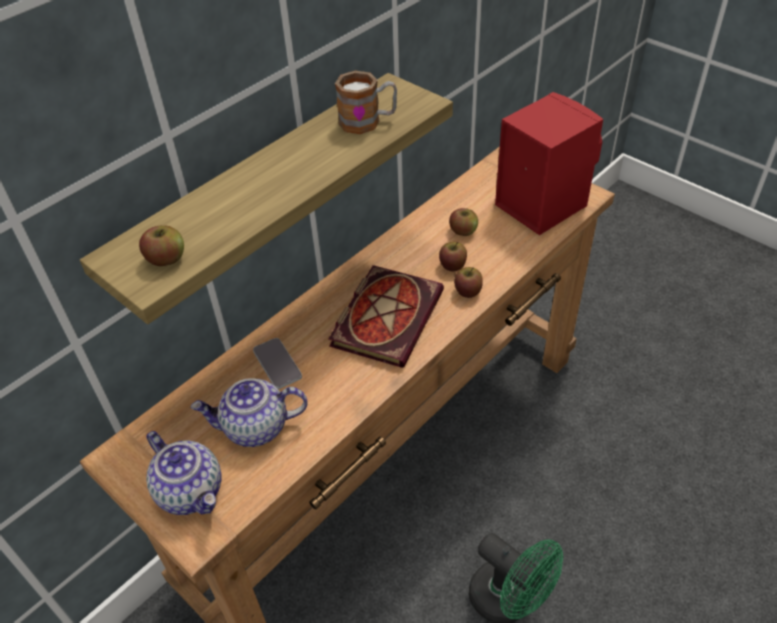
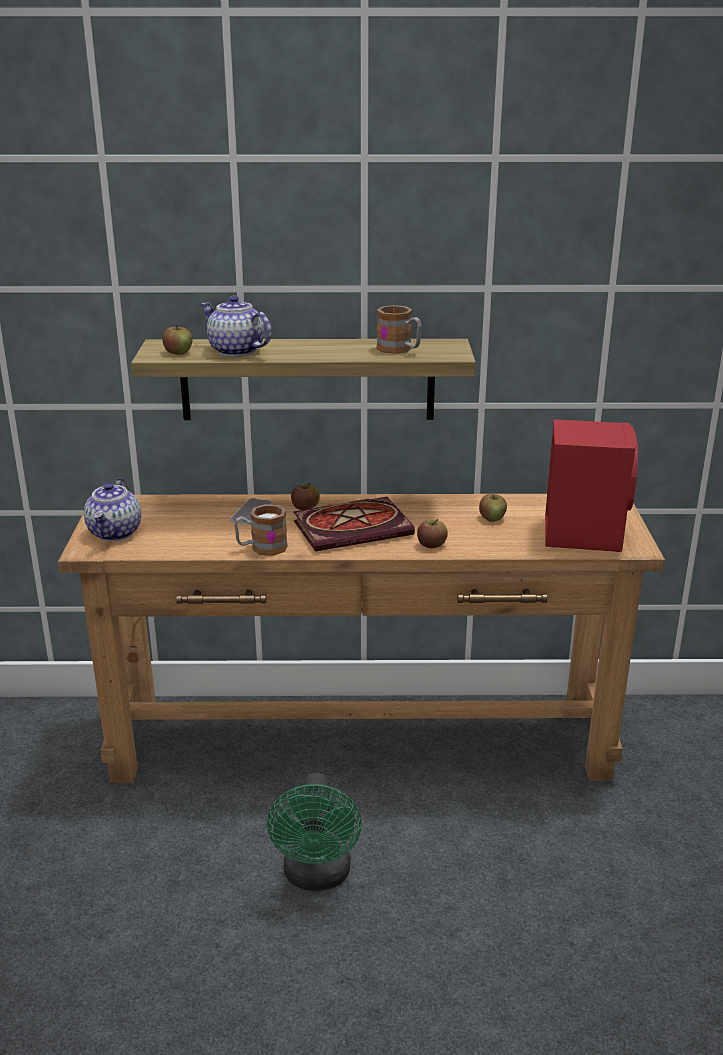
camera: 45 degrees right, 20 degrees down
teapot [191,378,308,447] -> teapot moved to [201,295,272,357]
apple [439,242,467,272] -> apple moved to [291,483,320,510]
none -> mug [234,504,288,556]

